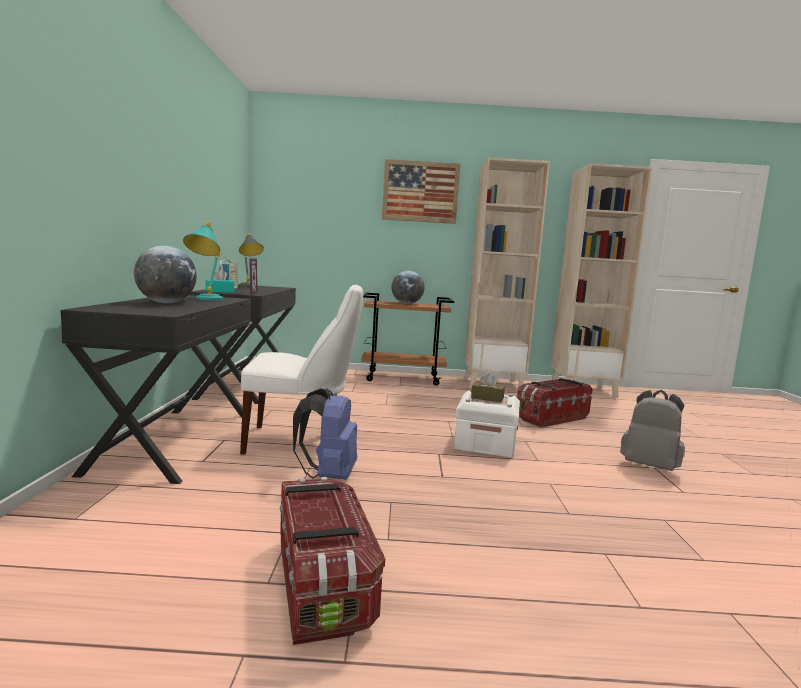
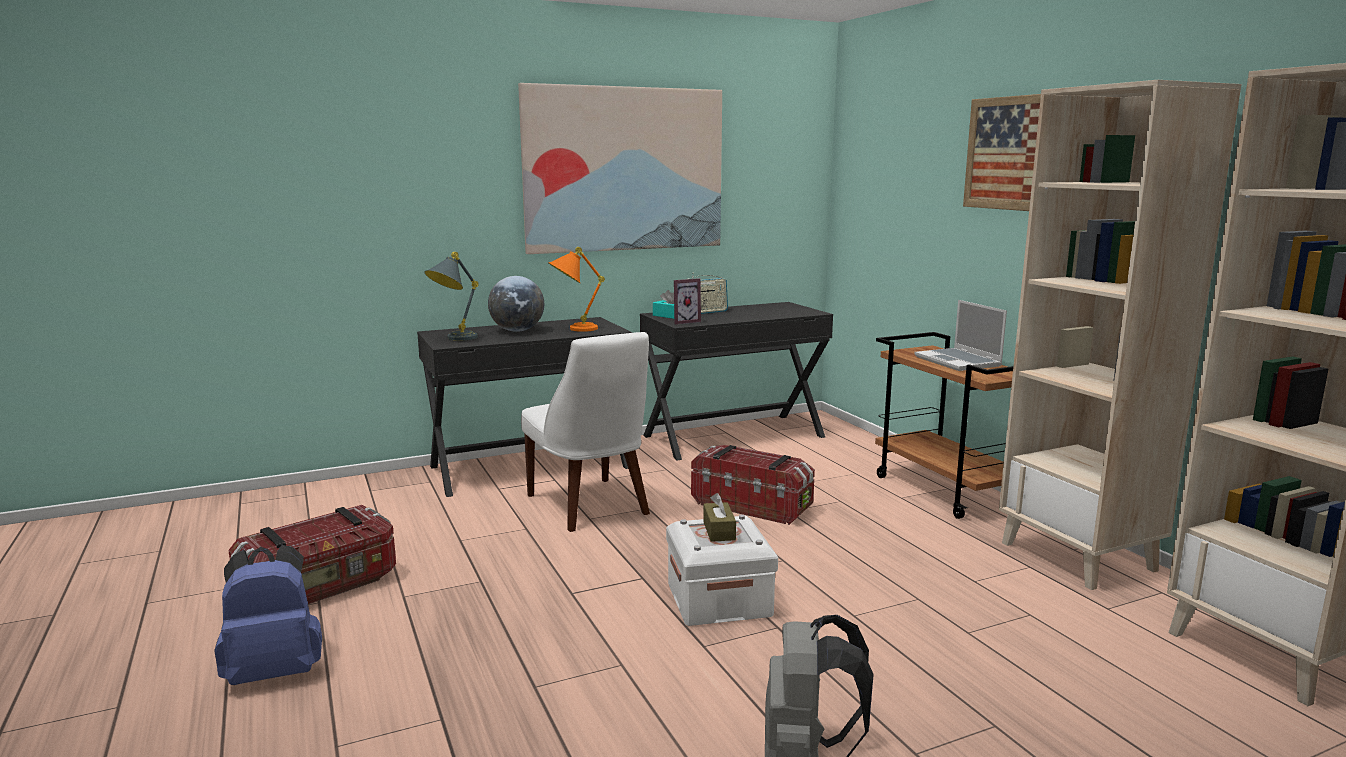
camera: 65 degrees right, 5 degrees up
turquoise table lamp [183,222,223,300] -> orange table lamp [548,247,605,332]
grey table lamp [239,233,264,287] -> grey table lamp moved to [425,252,479,341]
blue backpack [293,388,357,479] -> blue backpack moved to [214,545,322,685]
globe [392,271,425,304] -> laptop [914,300,1007,371]
storage box [517,378,593,428] -> storage box moved to [691,445,815,525]
none -> picture [518,83,722,254]

